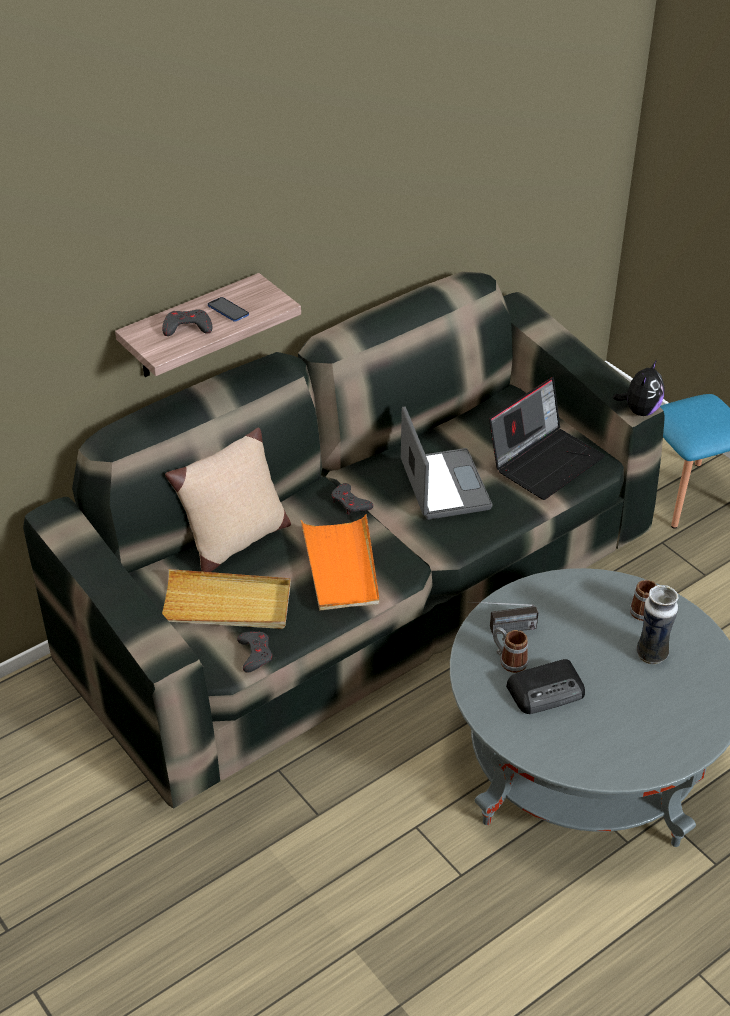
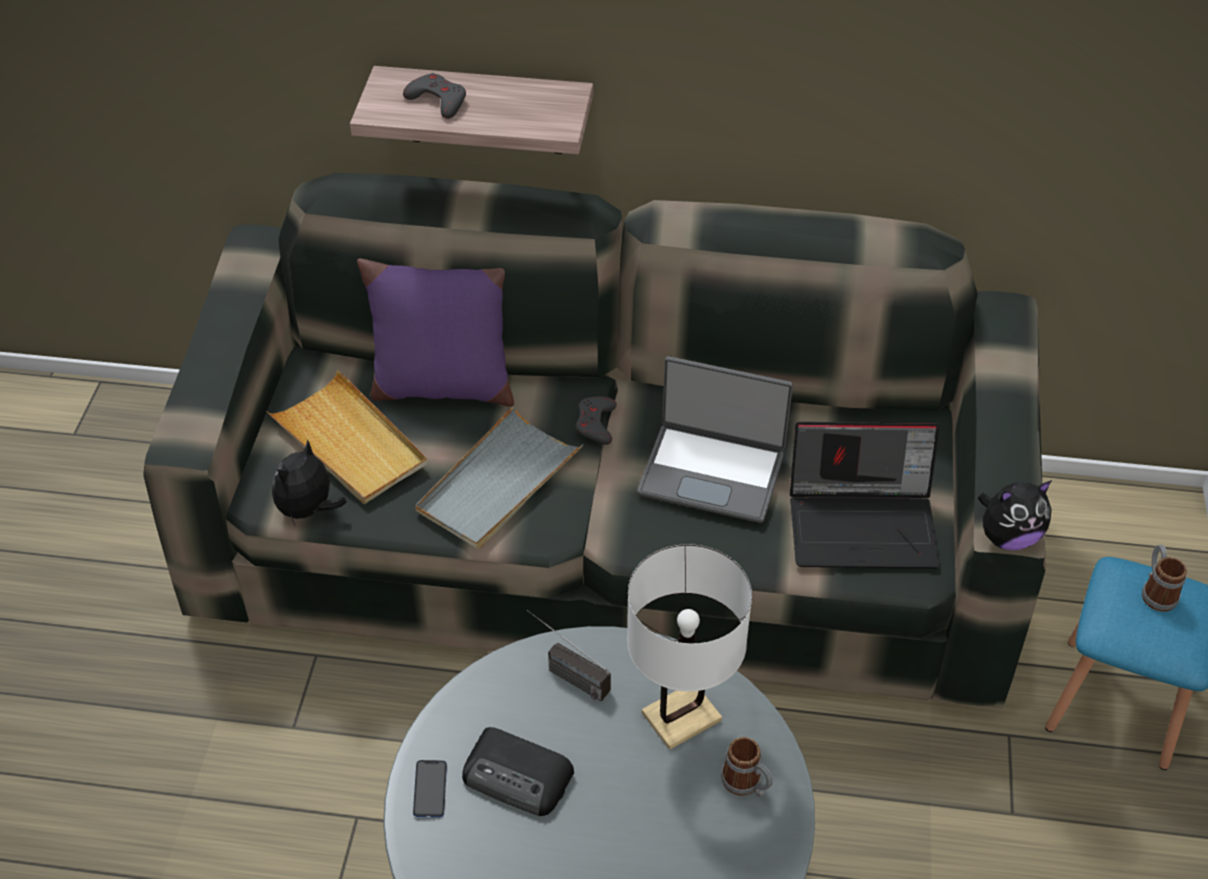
camera: 45 degrees right, 5 degrees up
beige pillow [165,428,291,572] -> purple pillow [357,258,514,407]
phone [208,297,249,321] -> phone moved to [413,760,447,818]
grey game controller [237,631,272,673] -> plush toy [272,439,347,525]
orange tray [301,514,379,611] -> grey tray [415,406,583,549]
laptop [401,406,492,520] -> laptop turned 75 degrees clockwise [637,356,793,523]
mug [493,627,528,673] -> mug moved to [1142,545,1187,612]
vase [636,585,679,664] -> none
none -> white table lamp [627,544,752,750]

